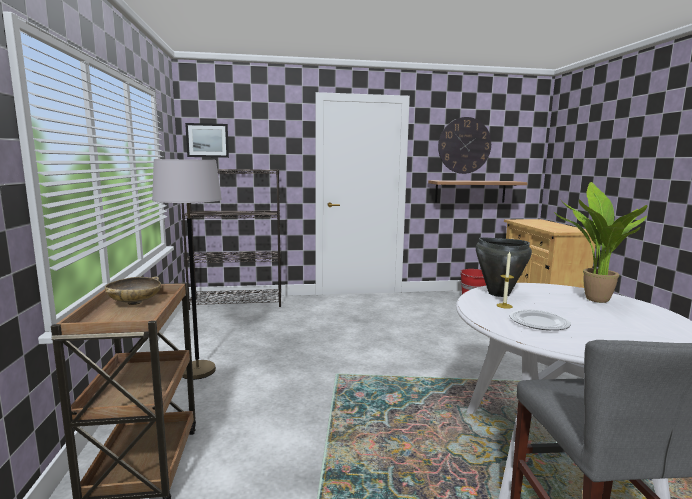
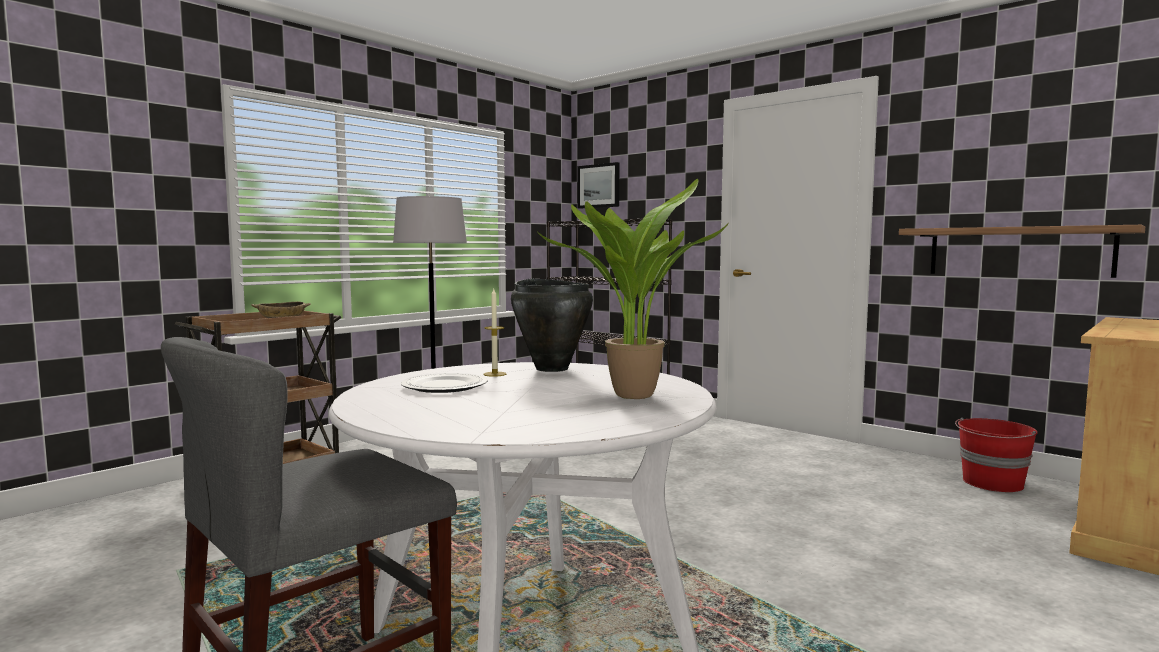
camera: 50 degrees right, 5 degrees down
wall clock [438,117,491,174] -> none

